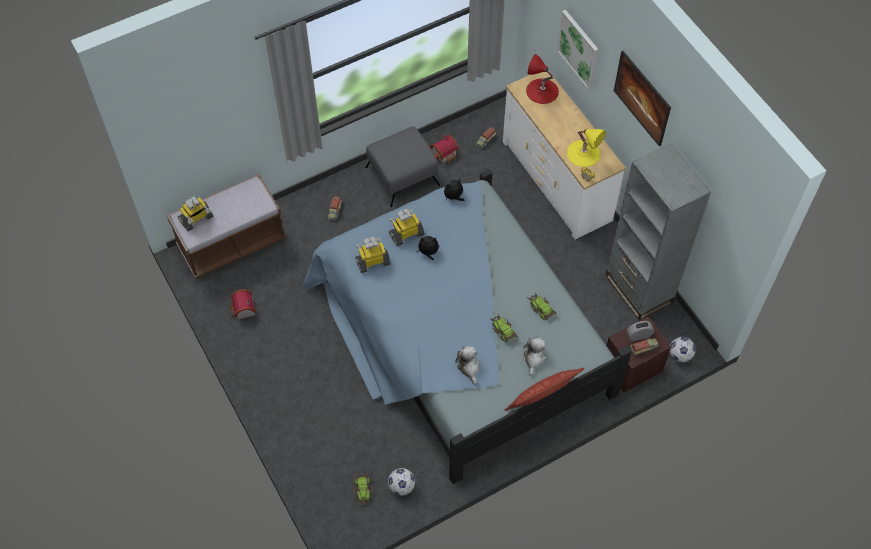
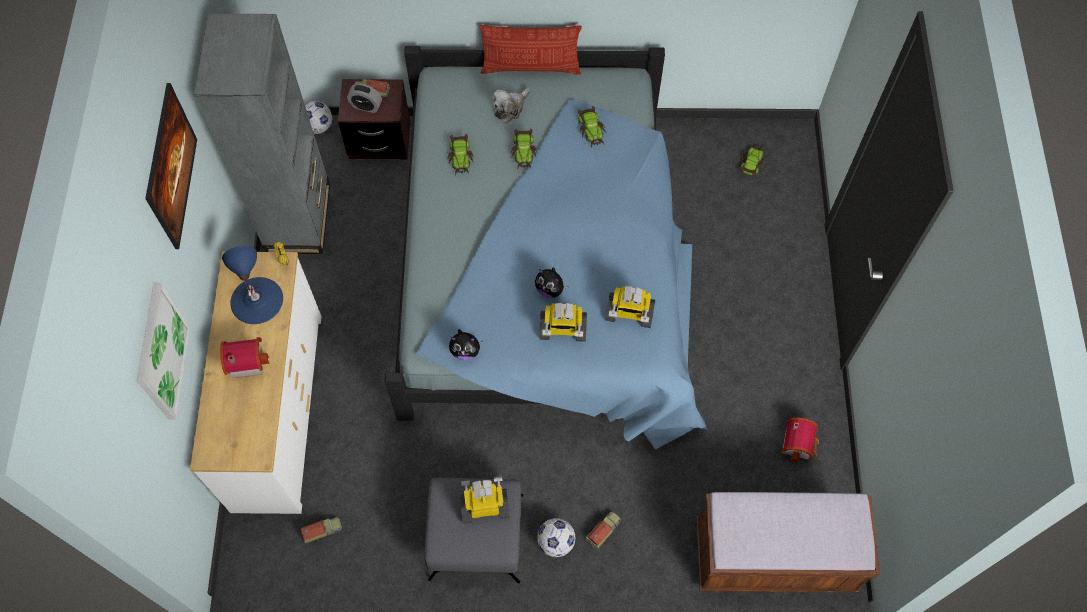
camera: 150 degrees left, 5 degrees up
toy robot [178,196,213,231] -> toy robot moved to [460,476,510,524]
football [388,468,415,496] -> football moved to [537,518,575,557]
toy house [430,135,459,165] -> toy house moved to [220,337,269,378]
plush toy [455,345,480,385] -> toy car [578,106,606,148]
red table lamp [526,54,559,104] -> none
yellow table lamp [567,129,606,167] -> blue table lamp [222,246,283,324]

